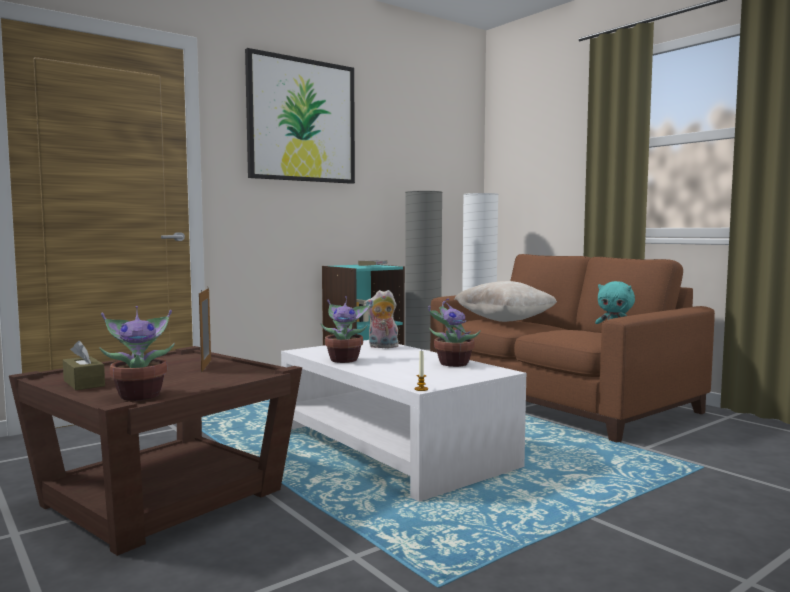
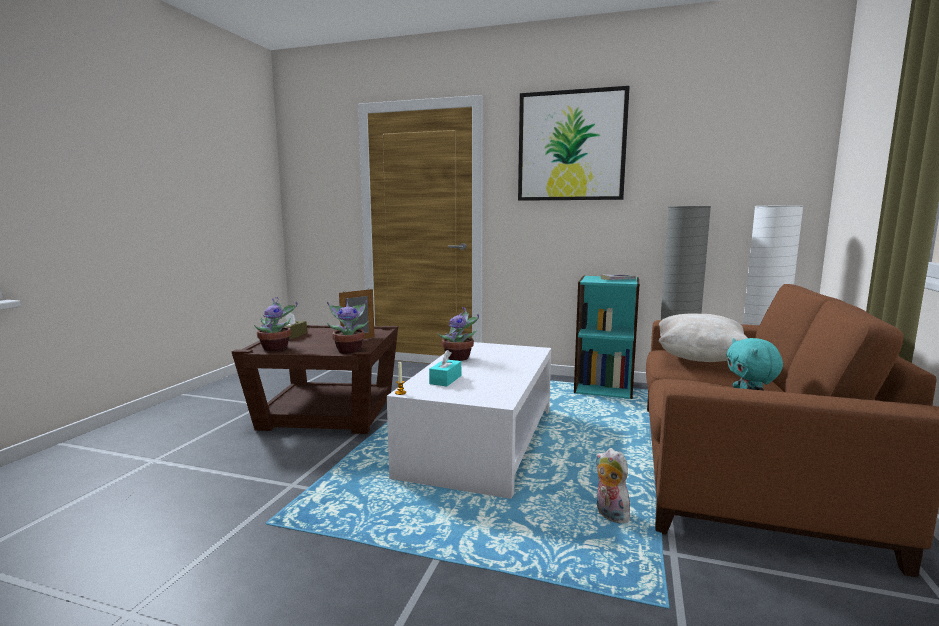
camera: 55 degrees right, 5 degrees up
plush toy [364,290,399,348] -> plush toy moved to [596,448,630,523]
potted plant [428,299,481,367] -> potted plant moved to [327,298,369,354]
none -> turquoise tissue box [429,350,461,386]

